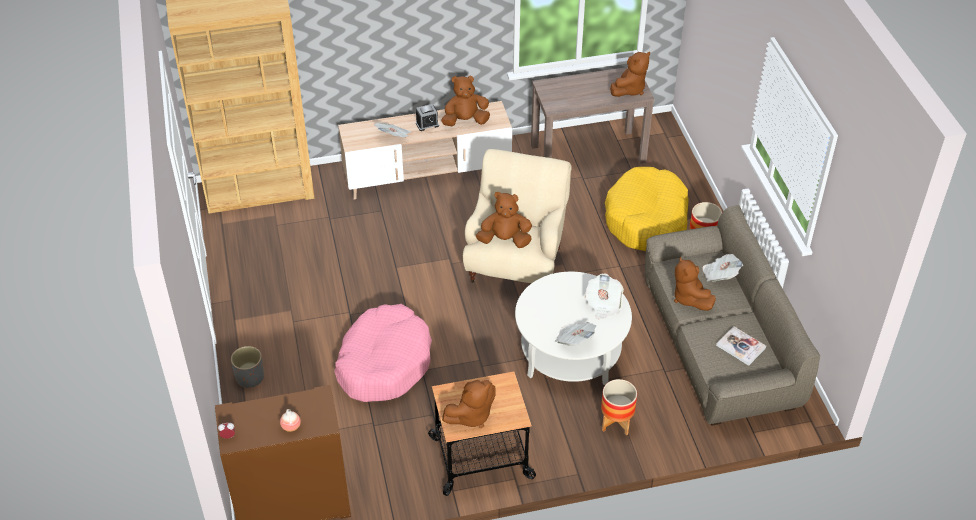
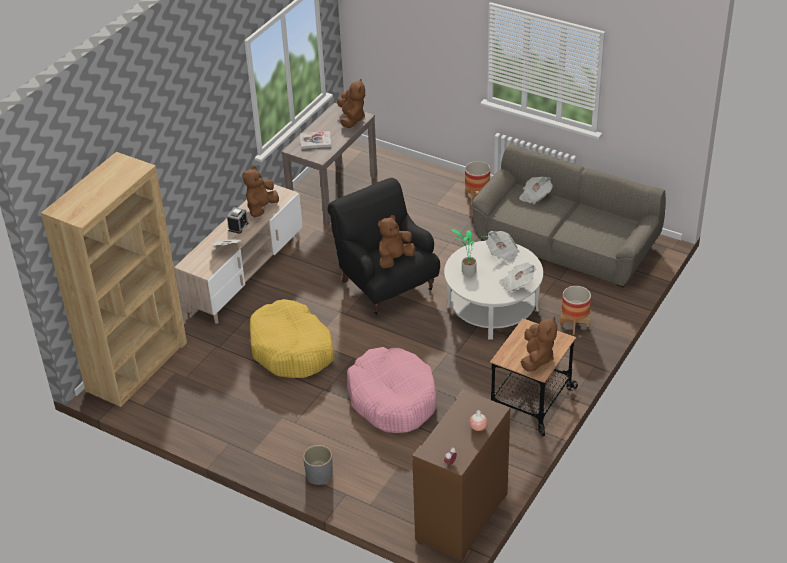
camera: 45 degrees left, 5 degrees down
beige armchair [463,149,572,283] -> black armchair [328,178,440,315]
yellow dog bed [605,167,689,251] -> yellow dog bed moved to [250,299,335,378]
brown plush toy [674,256,716,311] -> none
book [716,327,766,366] -> book moved to [300,131,331,149]
none -> potted plant [451,229,488,276]

